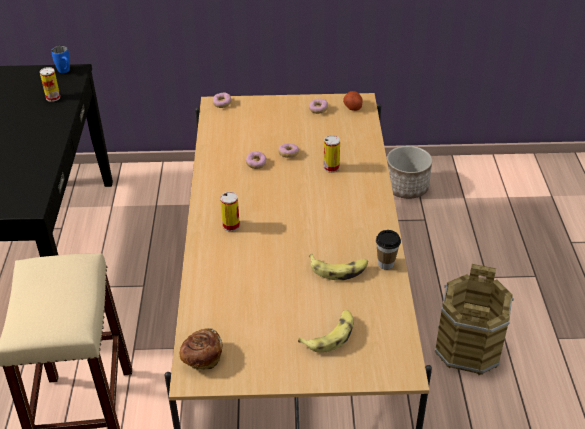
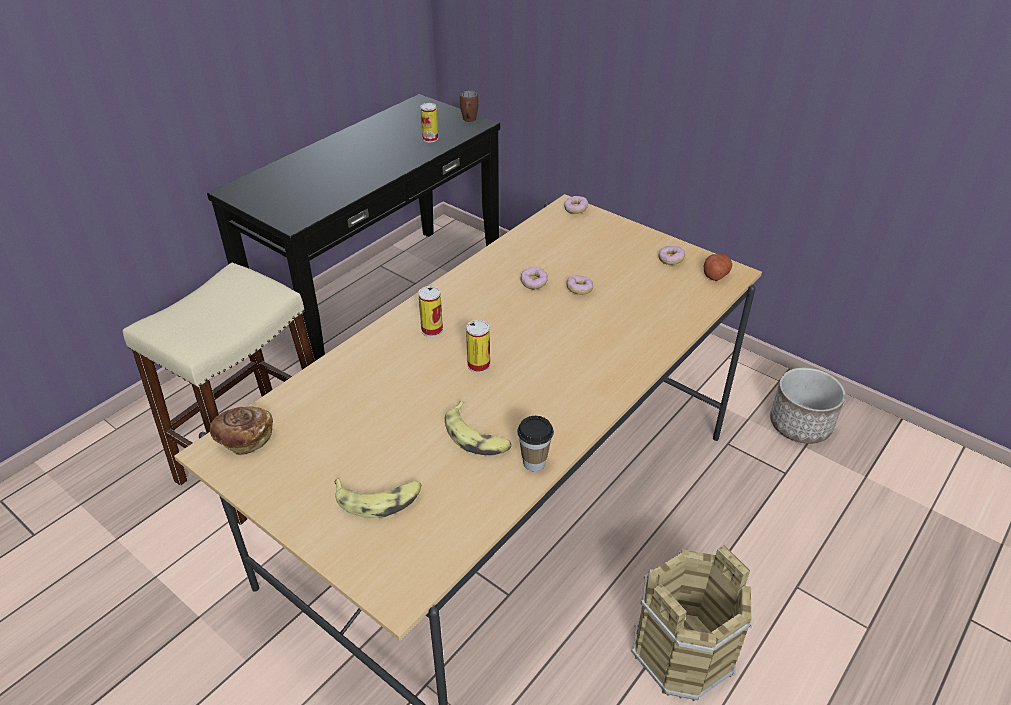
camera: 40 degrees right, 0 degrees up
blue mug [51,46,70,73] -> brown mug [460,91,478,122]
can [324,135,340,173] -> can moved to [466,320,490,373]

